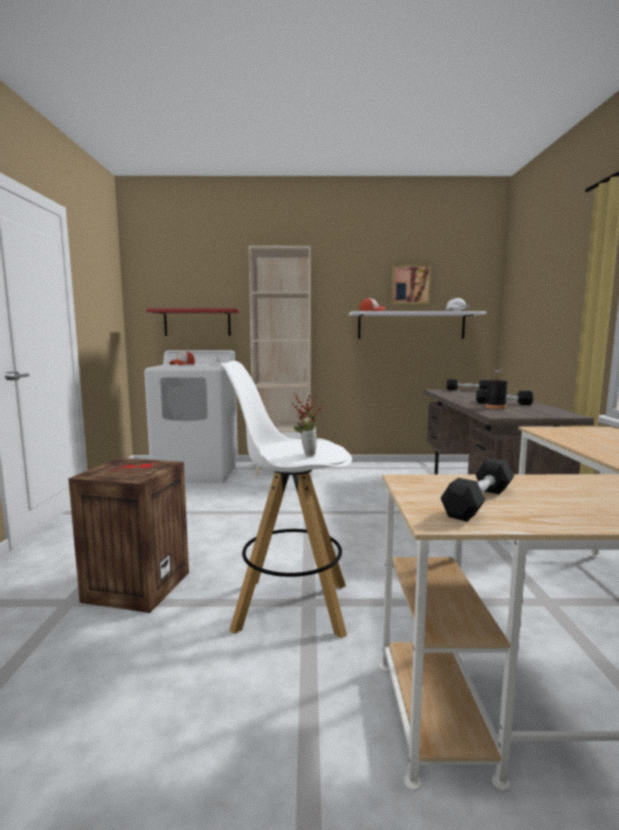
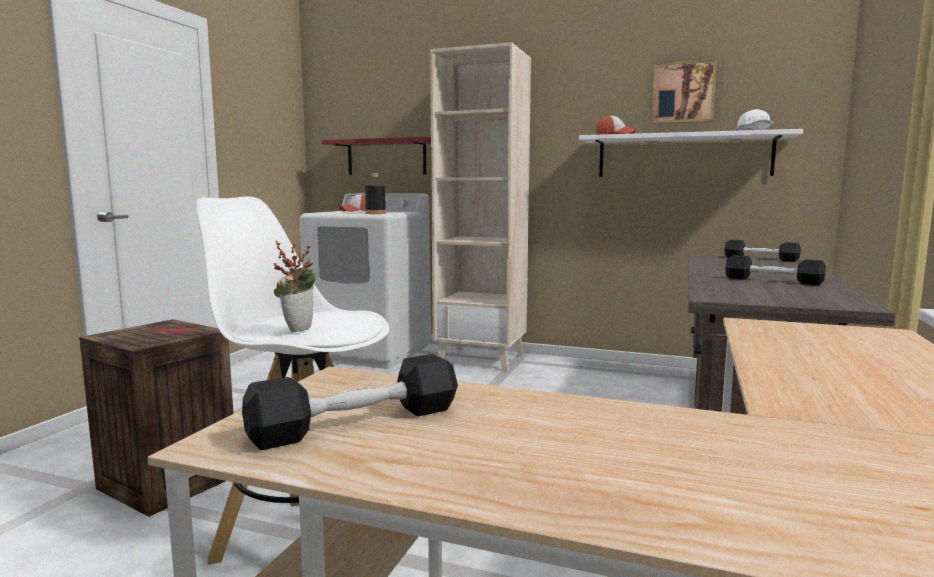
camera: 20 degrees right, 0 degrees up
black bottle [485,369,508,409] -> black bottle moved to [365,173,386,214]

